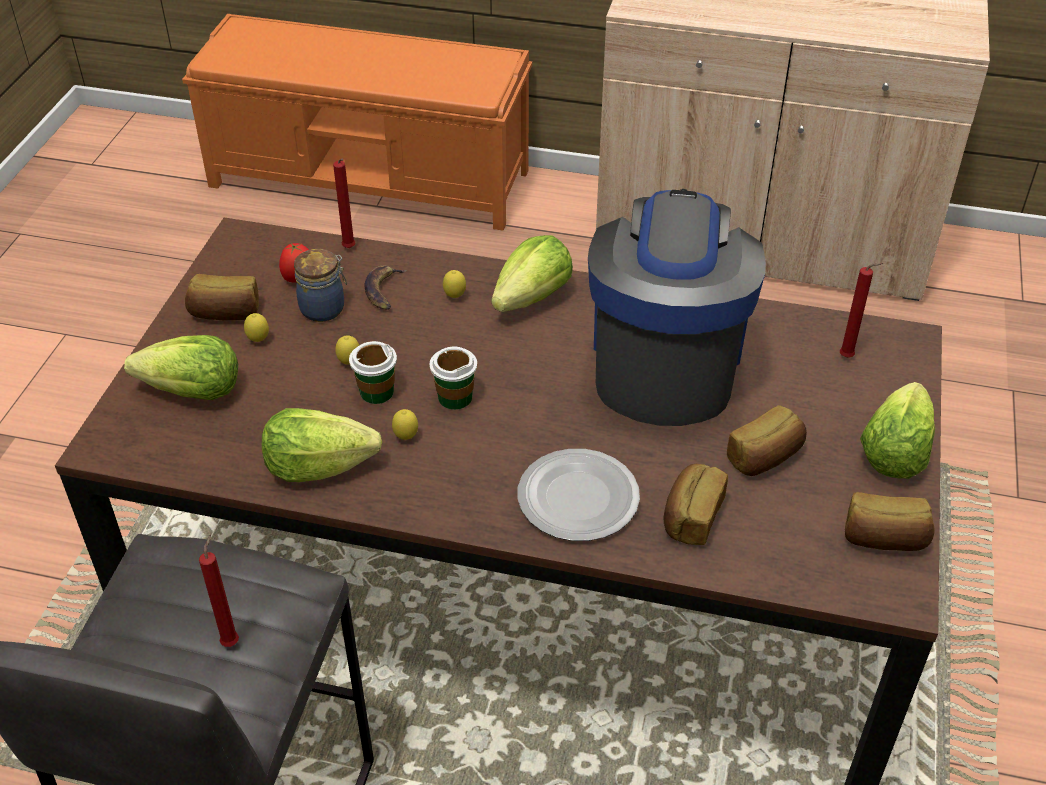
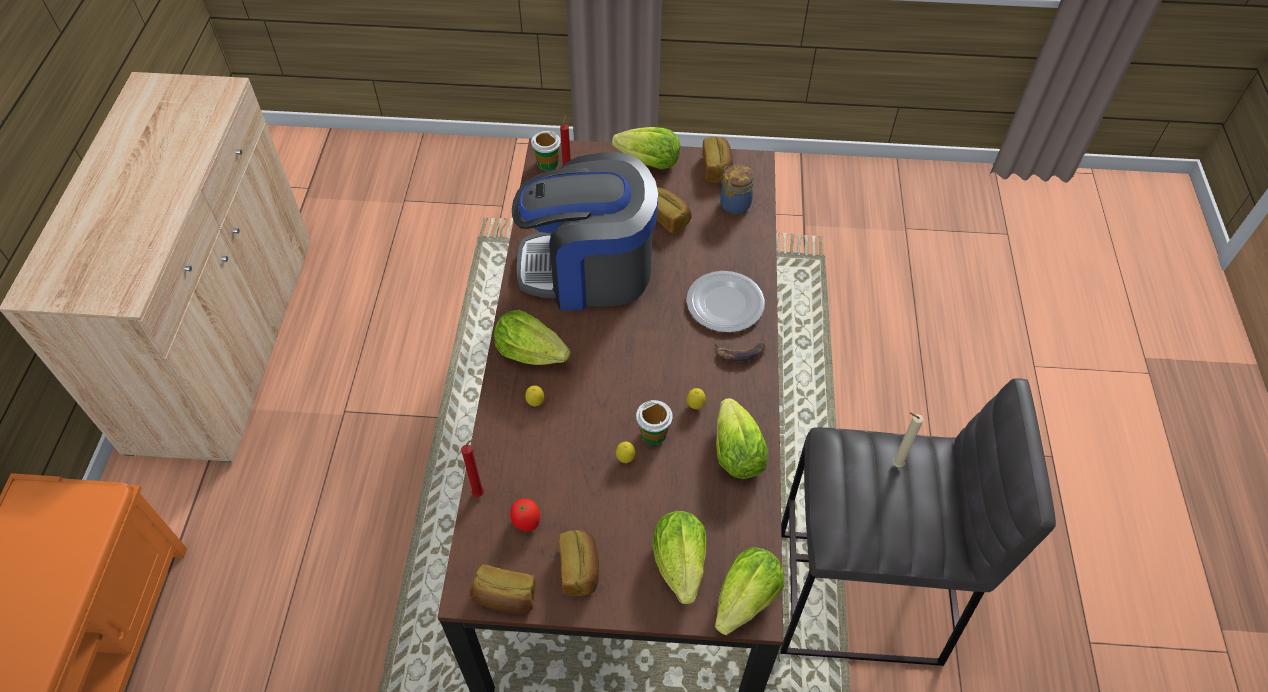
camera: 100 degrees left, 10 degrees up
red candle [199,534,239,647] -> beige candle [892,413,924,468]
lemon [244,313,269,342] -> none
jar [294,249,347,322] -> jar moved to [720,164,754,214]
banana [364,265,406,310] -> banana moved to [713,340,766,361]
cup [429,347,477,410] -> cup moved to [531,131,561,170]
bread [664,464,728,545] -> bread moved to [470,564,536,614]
none -> lettuce [715,547,784,635]

